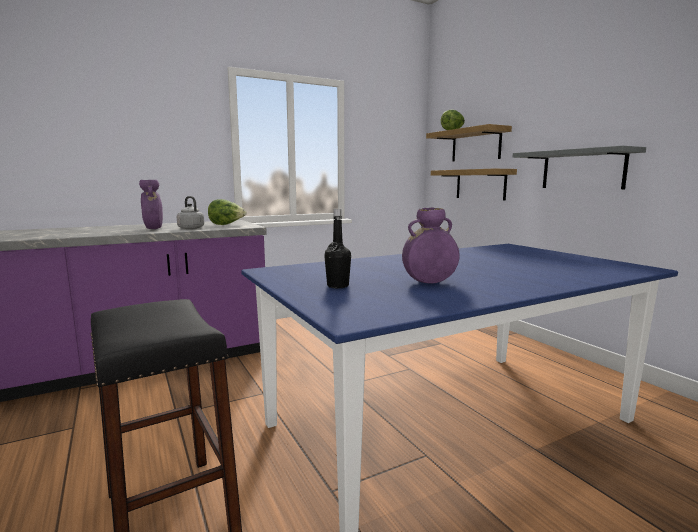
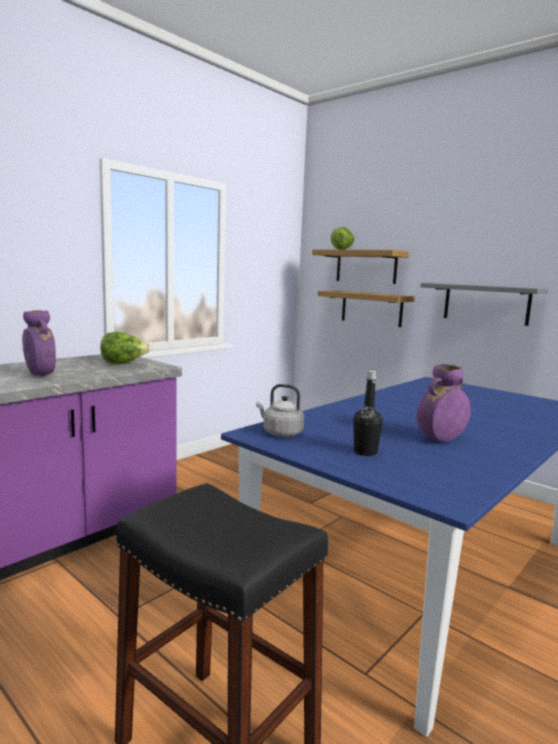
camera: 20 degrees left, 0 degrees up
grey kettle [177,196,204,229] -> grey kettle moved to [256,384,304,437]

